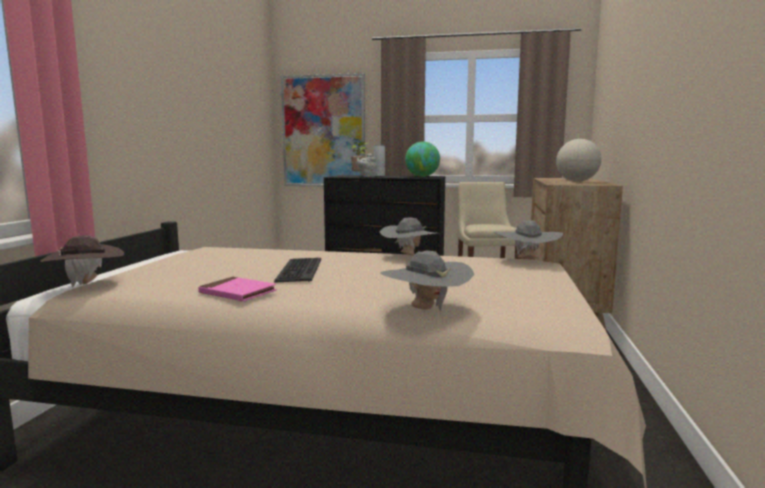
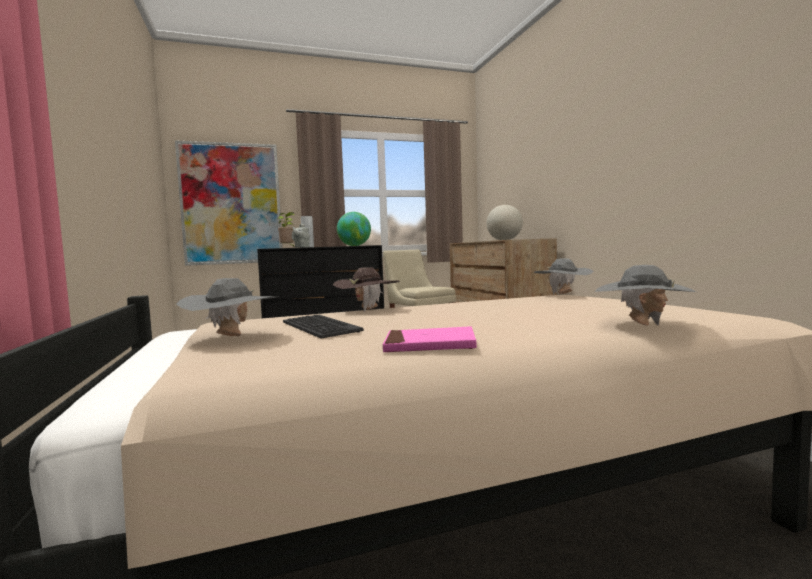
camera: 30 degrees left, 5 degrees down
brown hat [40,235,124,287] -> brown hat moved to [333,267,400,312]
keyboard [274,258,321,283] -> keyboard moved to [283,314,364,339]
grey hat [379,218,436,256] -> grey hat moved to [176,278,279,337]

